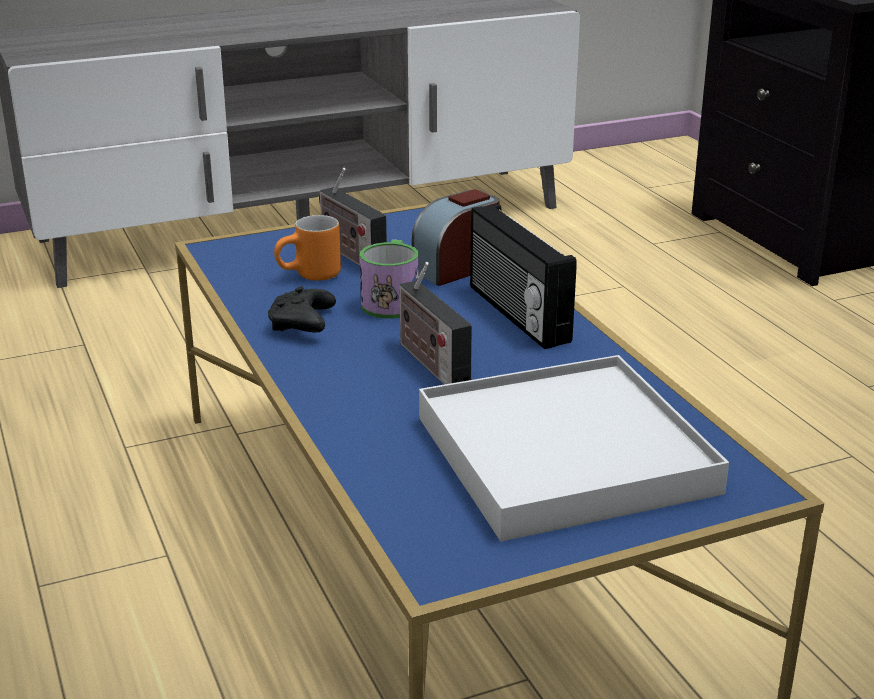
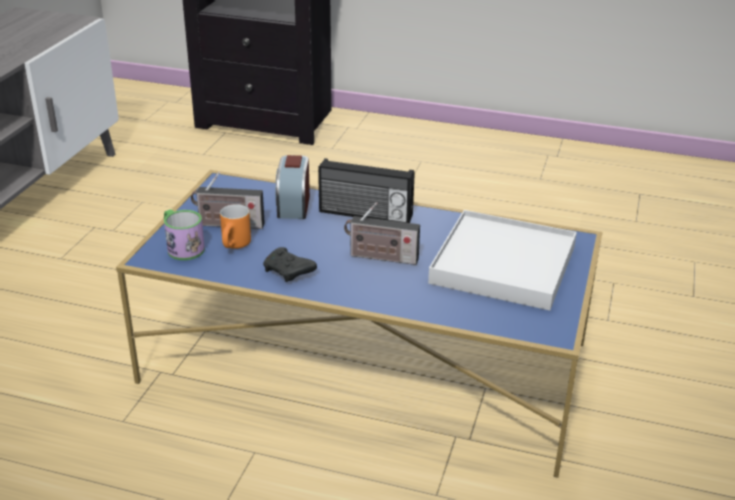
camera: 50 degrees left, 5 degrees up
mug [360,240,419,319] -> mug moved to [164,209,205,260]

